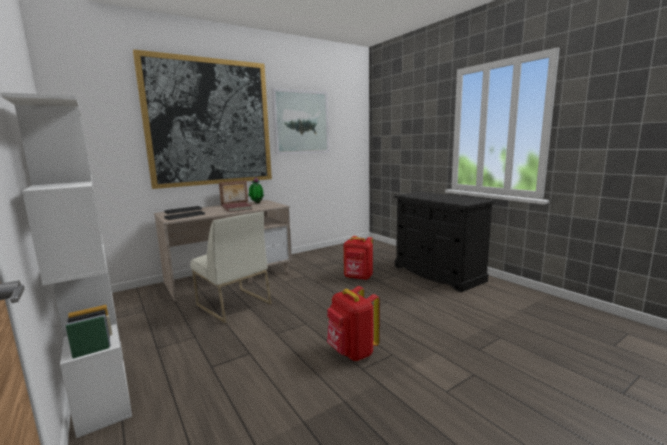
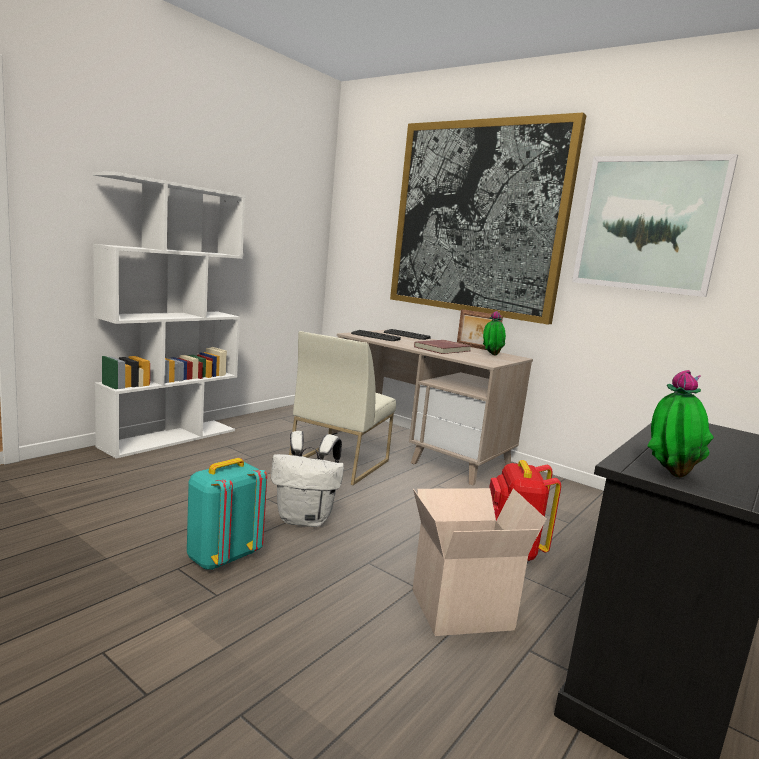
camera: 70 degrees right, 0 degrees up
red backpack [327,286,380,361] -> turquoise backpack [187,458,267,570]
none -> white backpack [271,431,344,527]
none -> cardboard box [413,488,546,636]
none -> potted plant [647,370,714,477]

